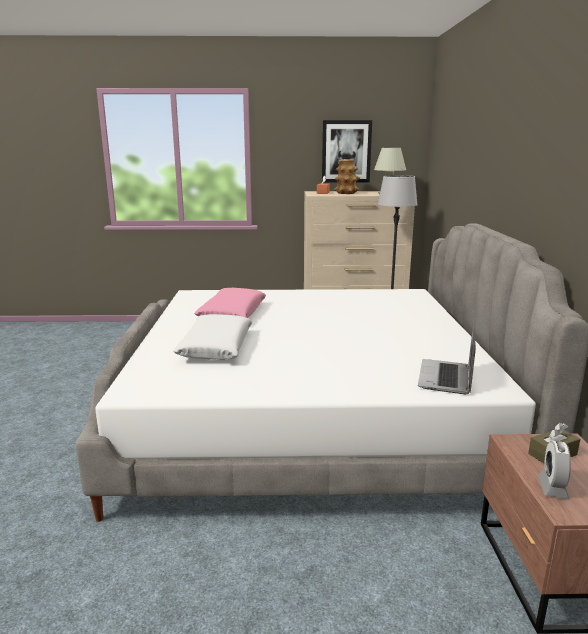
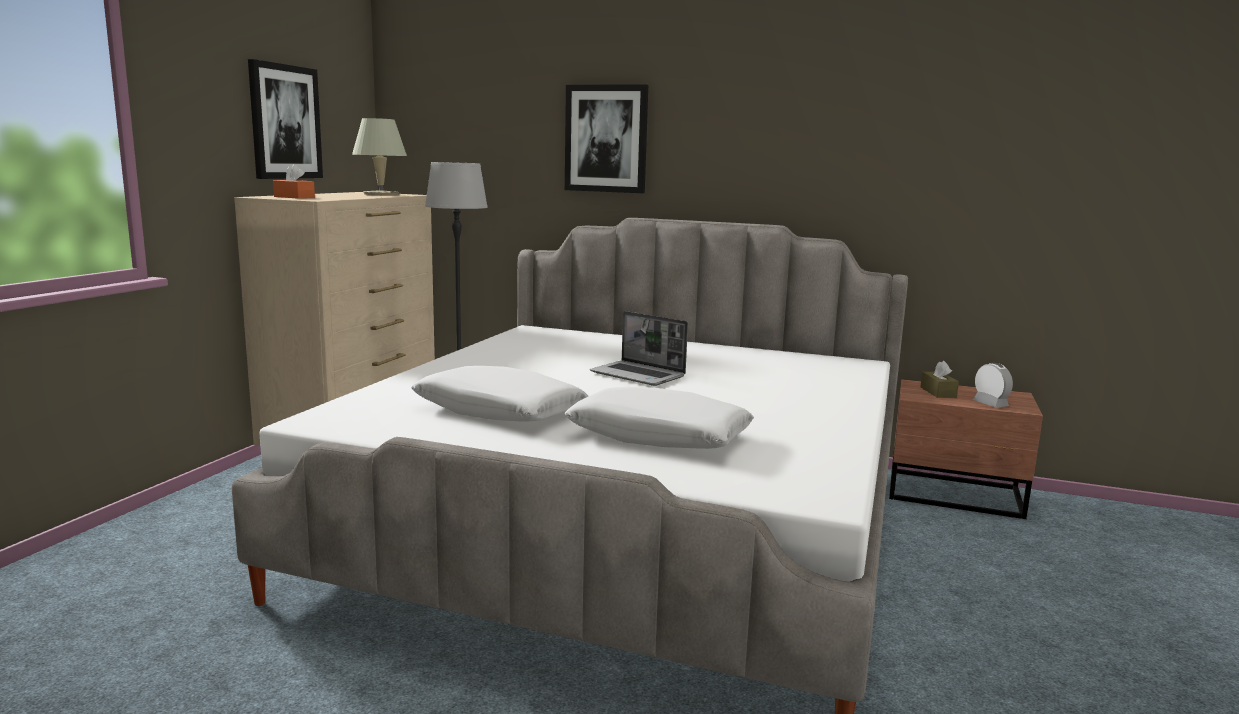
camera: 70 degrees left, 5 degrees down
pink pillow [194,288,266,318] -> white pillow [411,366,588,422]
vase [334,159,360,194] -> none
laptop [418,324,476,394] -> laptop moved to [590,311,688,386]
alarm clock [538,441,571,499] -> alarm clock turned 150 degrees counterclockwise [973,363,1013,408]
none -> picture [565,84,648,193]

